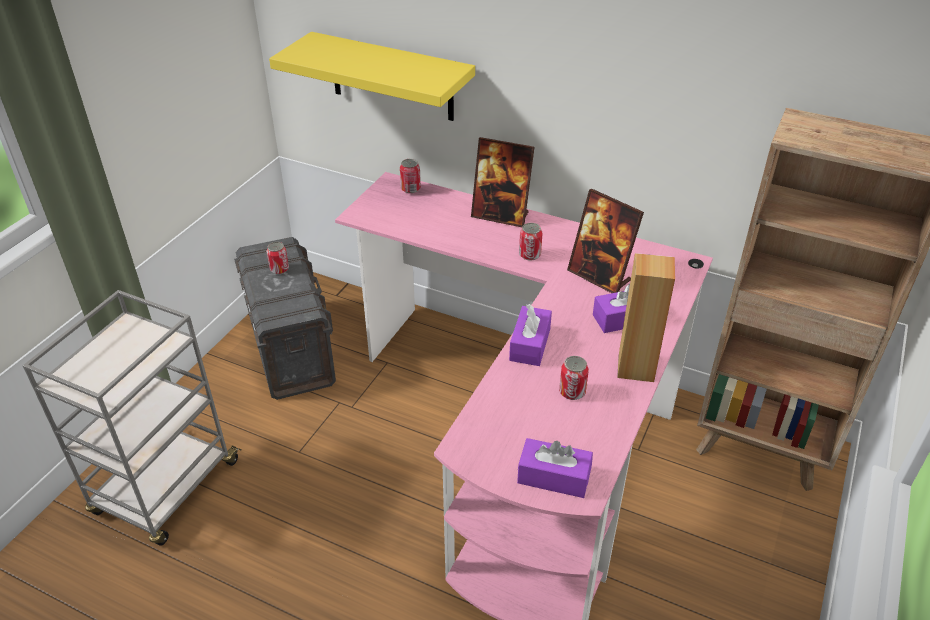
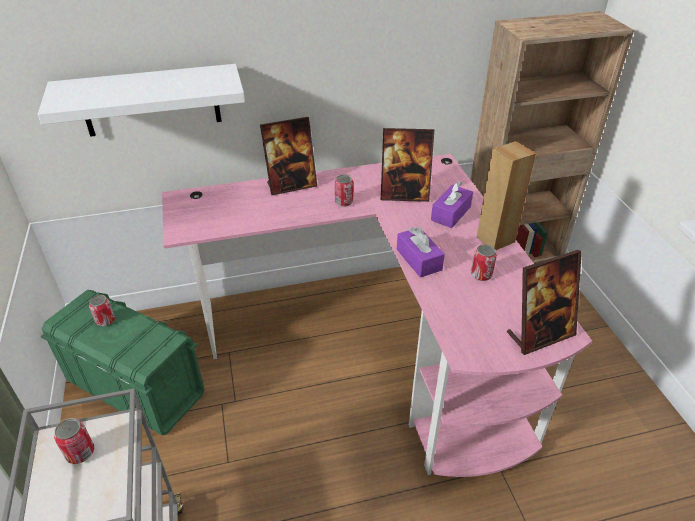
camera: 40 degrees left, 0 degrees up
grey storage box [234,237,336,400] -> green storage box [41,290,205,435]
yellow shelf [269,32,475,121] -> white shelf [38,64,245,137]
can [400,159,421,193] -> can moved to [54,418,94,464]
purple tissue box [517,438,593,498] -> picture frame [507,250,582,355]

